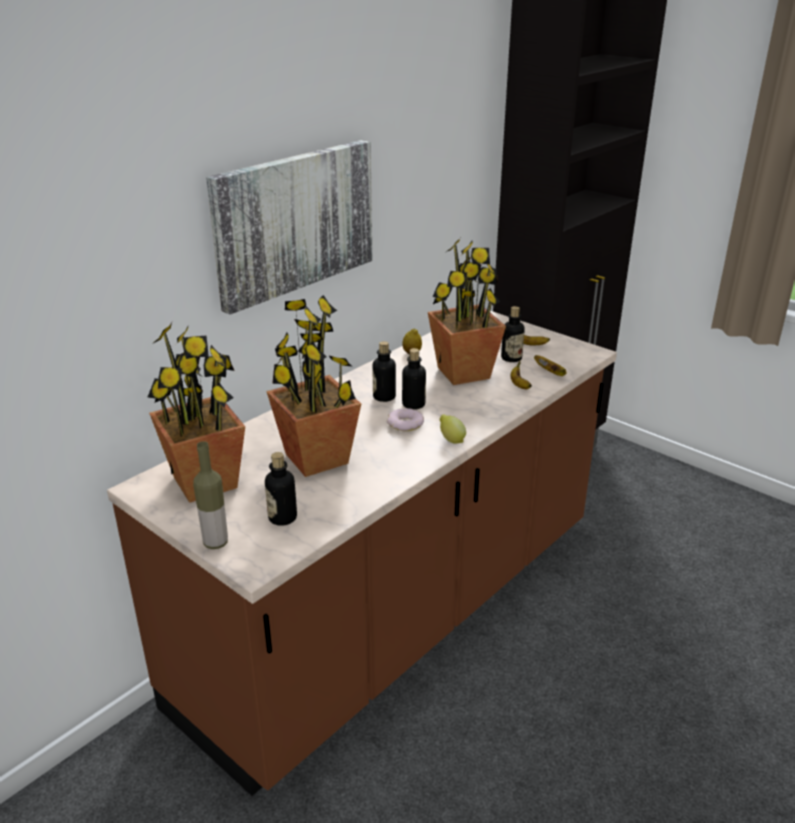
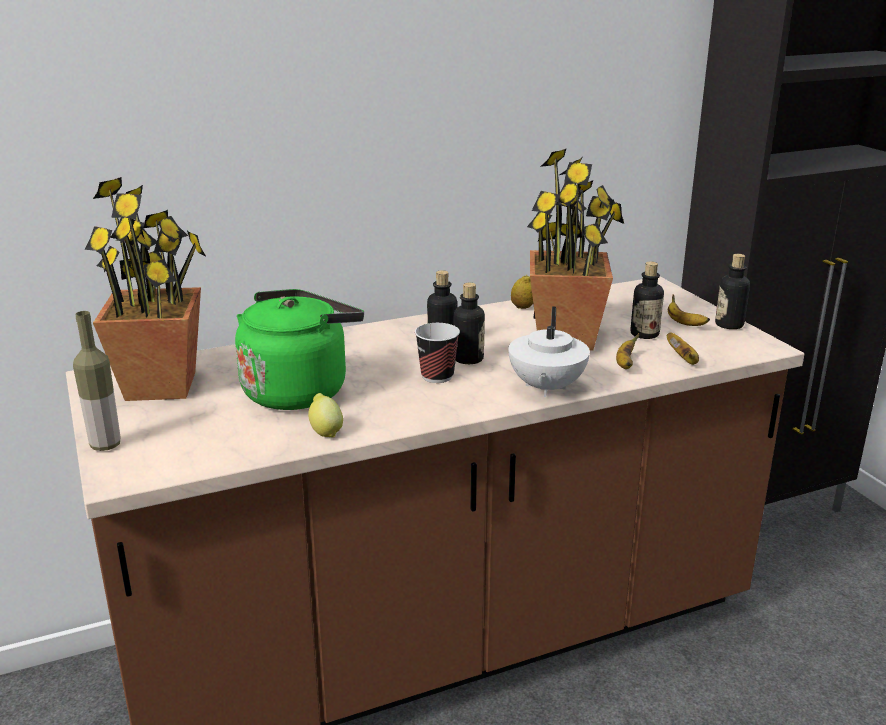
camera: 25 degrees right, 5 degrees down
picture [206,140,372,315] -> none
bottle [265,452,297,526] -> bottle moved to [715,254,750,329]
potted plant [266,295,361,477] -> green kettle [235,289,364,410]
donut [387,408,424,431] -> cup [415,323,460,383]
lemon [440,414,466,444] -> lemon moved to [308,393,343,437]
none -> white teapot [508,306,590,397]

